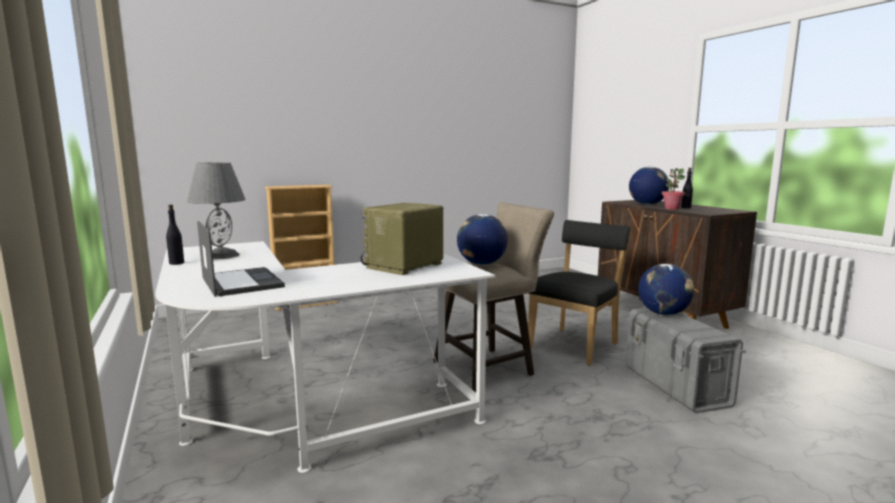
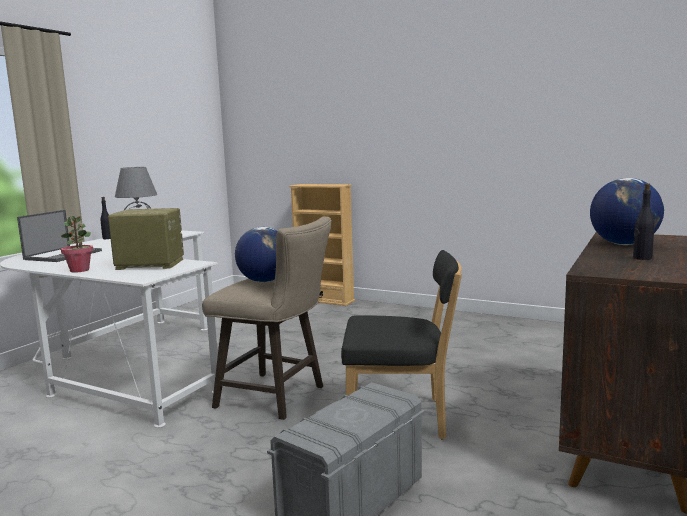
camera: 55 degrees right, 0 degrees up
globe [638,264,694,315] -> none
potted plant [662,168,685,210] -> potted plant moved to [61,216,93,272]

